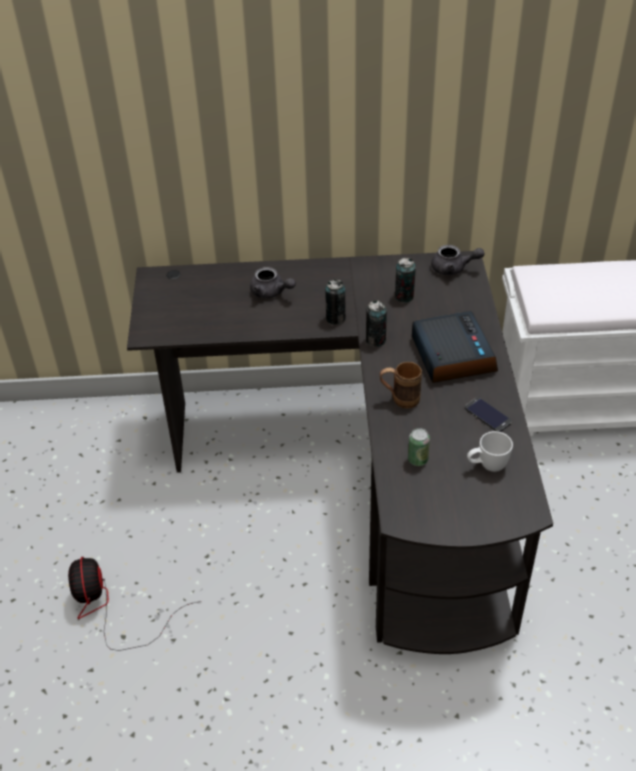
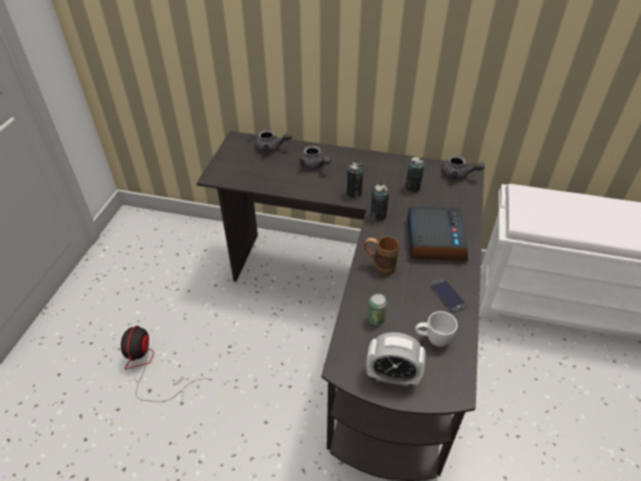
camera: 15 degrees right, 0 degrees up
none -> grey teapot [255,130,292,152]
none -> alarm clock [366,332,425,386]

